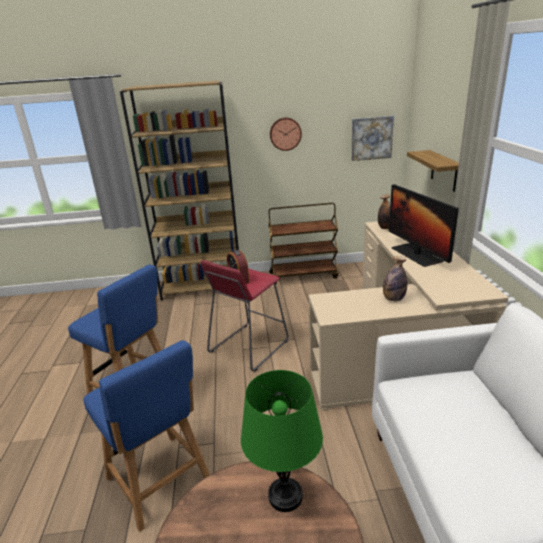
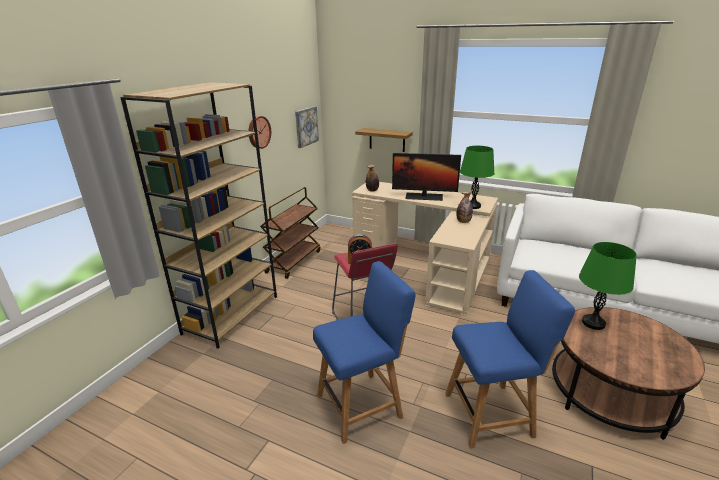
camera: 60 degrees left, 0 degrees up
none -> green table lamp [460,146,494,209]

